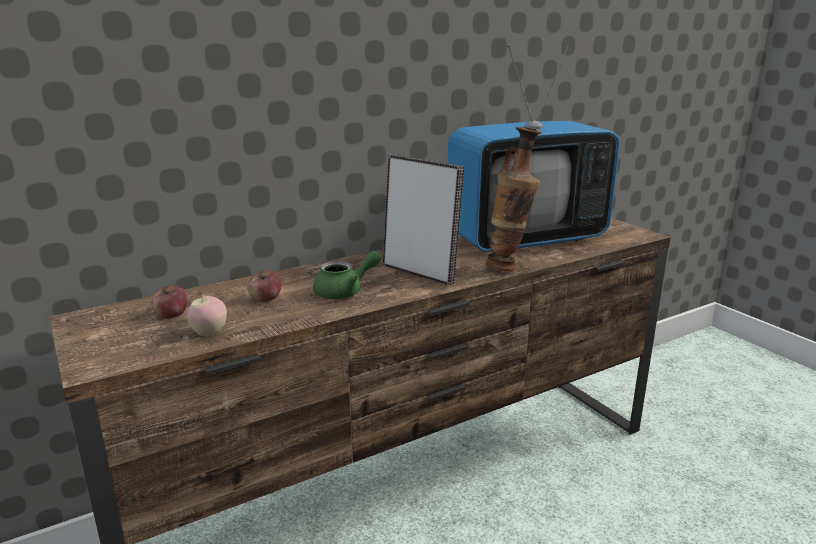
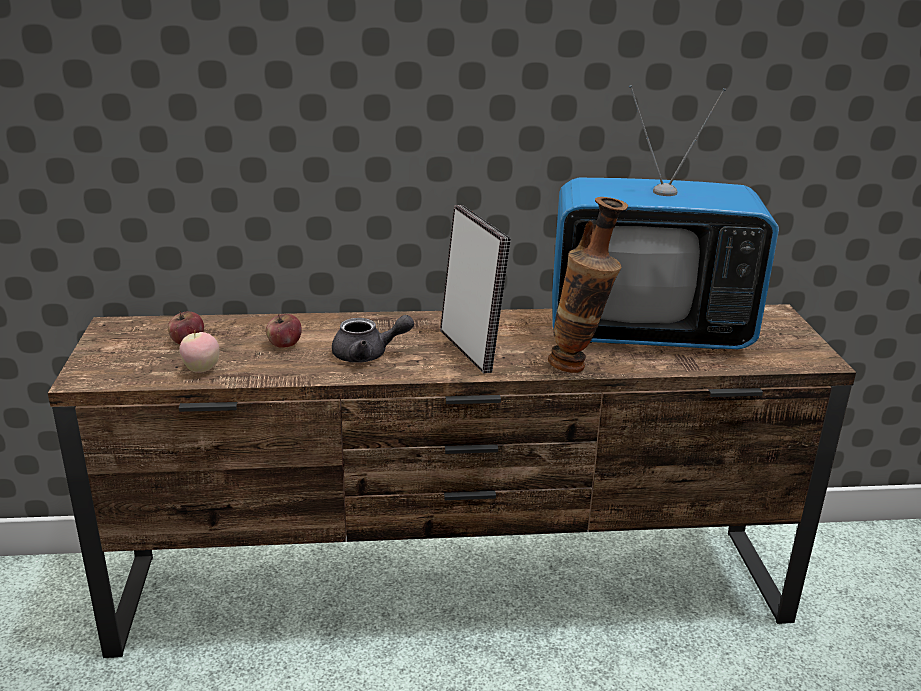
camera: 25 degrees right, 5 degrees up
green teapot [313,250,382,299] -> grey teapot [332,315,414,363]

